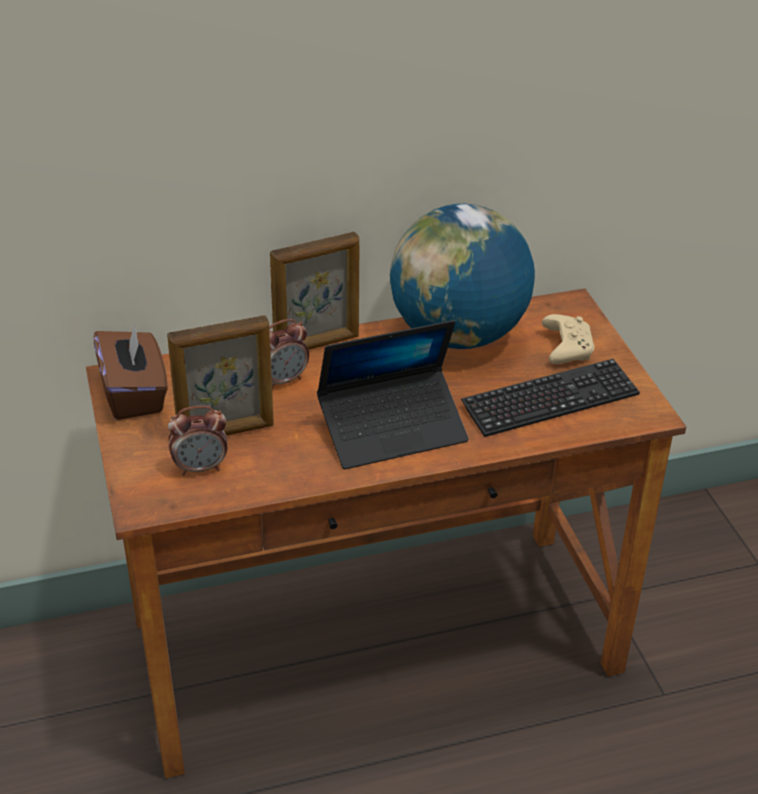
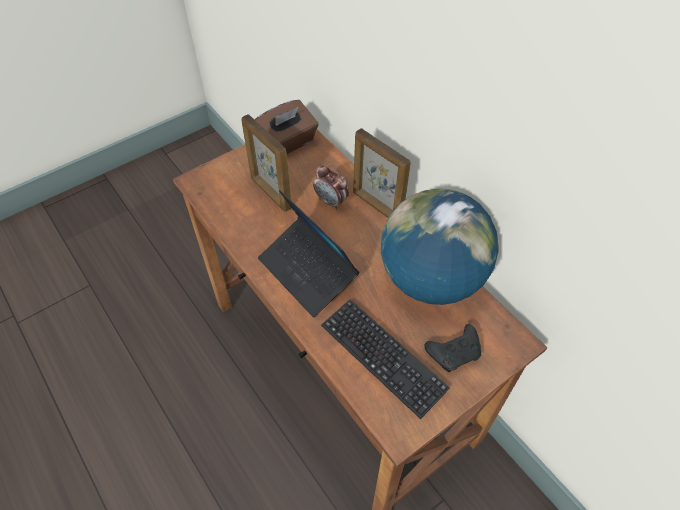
camera: 70 degrees right, 15 degrees up
alarm clock [168,406,227,476] -> none
beige game controller [542,314,595,364] -> black game controller [424,324,481,372]

